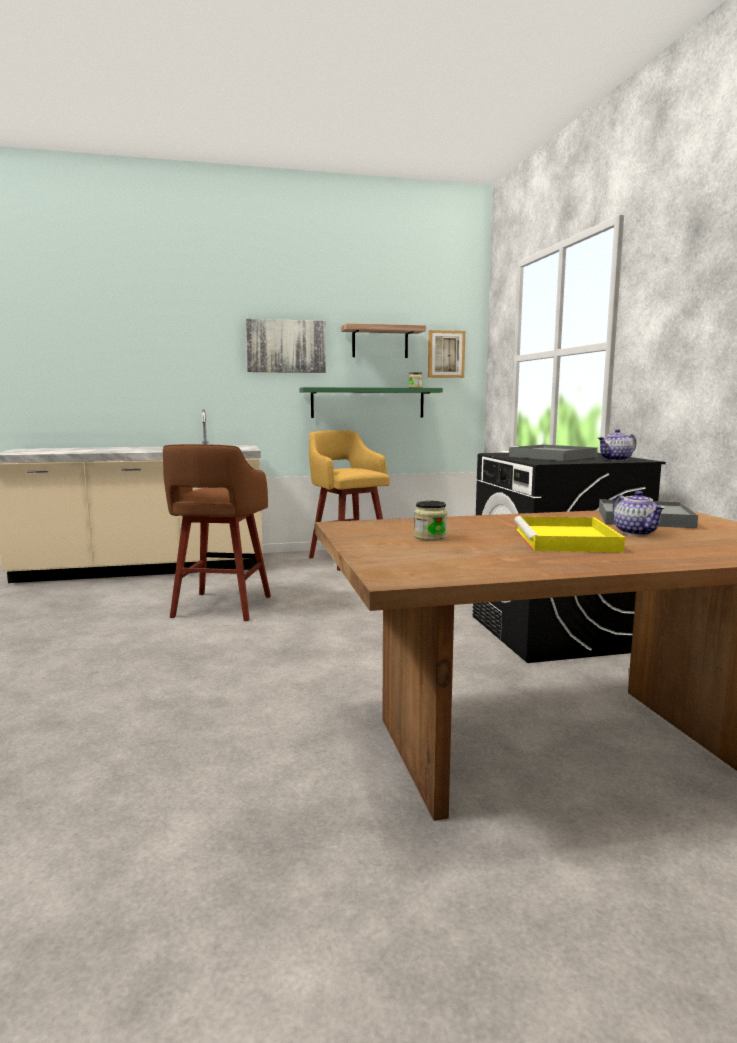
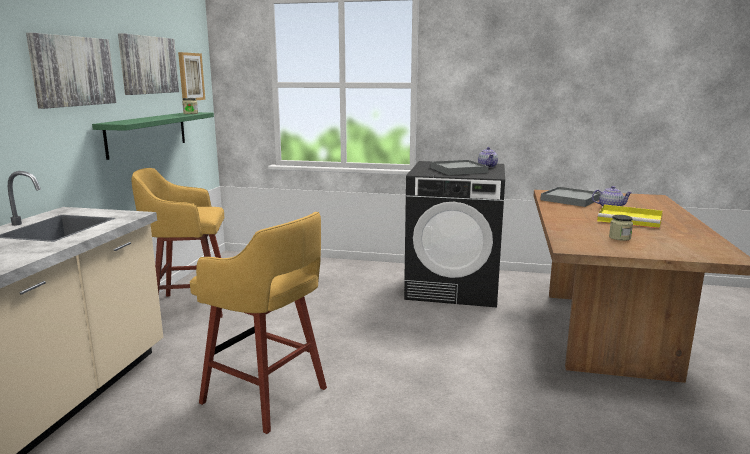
camera: 65 degrees left, 5 degrees up
brown stool [163,444,271,621] -> yellow stool [190,212,327,434]
shelf [341,323,426,358] -> picture [118,33,179,95]

